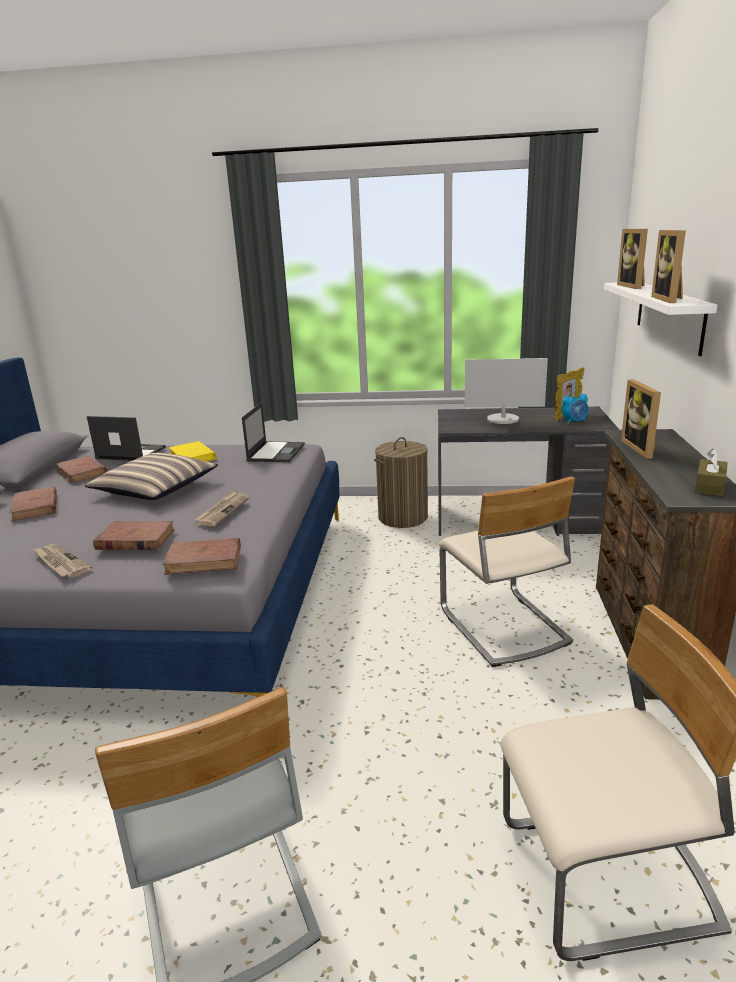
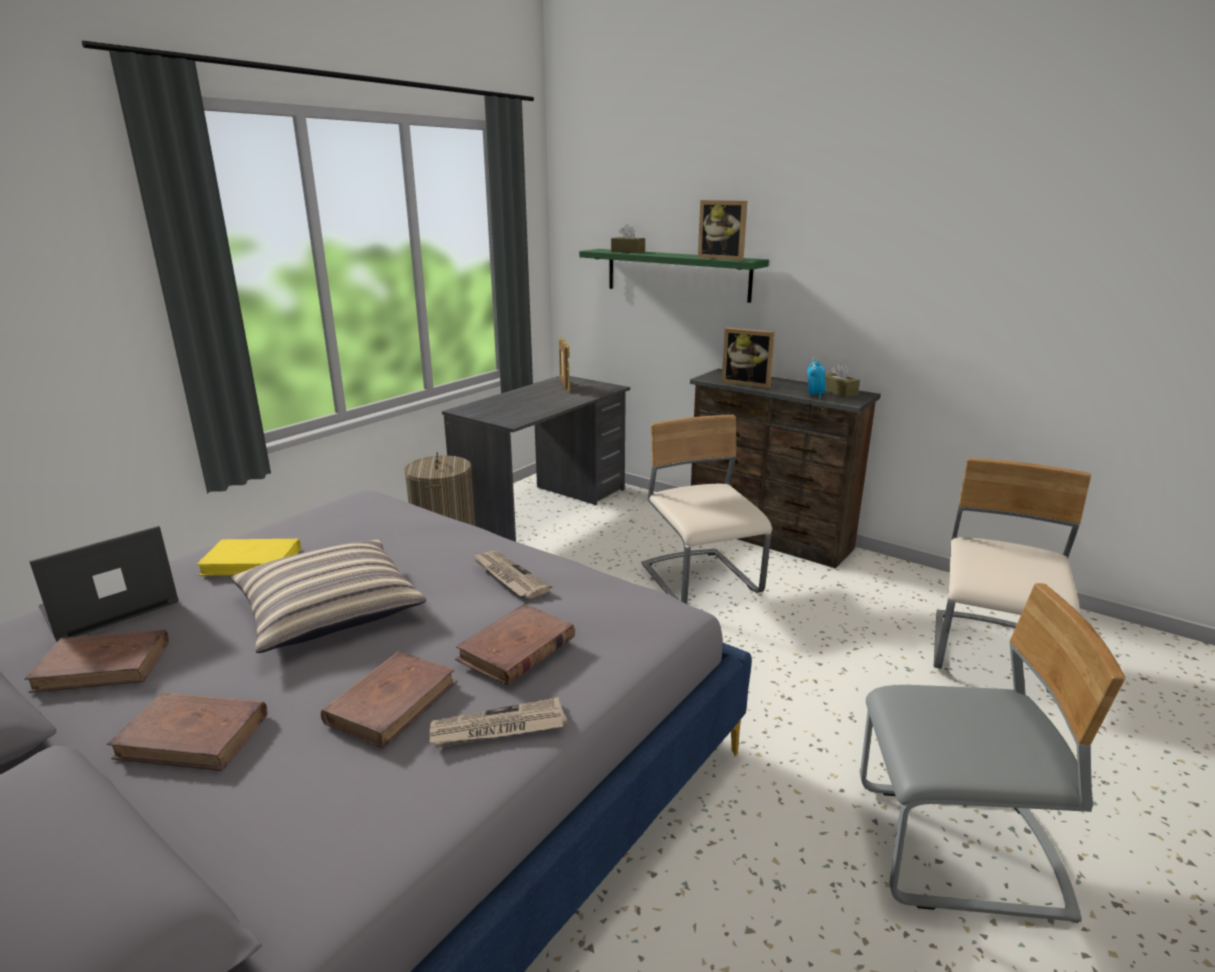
camera: 60 degrees left, 0 degrees up
brown book [162,538,241,575] -> brown book moved to [321,651,458,749]
laptop [242,402,305,462] -> none
beige chair [439,476,575,667] -> beige chair turned 120 degrees counterclockwise [641,415,772,604]
monitor [465,358,548,424] -> none
alarm clock [562,390,588,424] -> alarm clock moved to [808,357,826,399]
white shelf [604,283,718,356] -> green shelf [579,249,769,303]
picture frame [617,229,648,289] -> brown tissue box [611,224,645,253]

